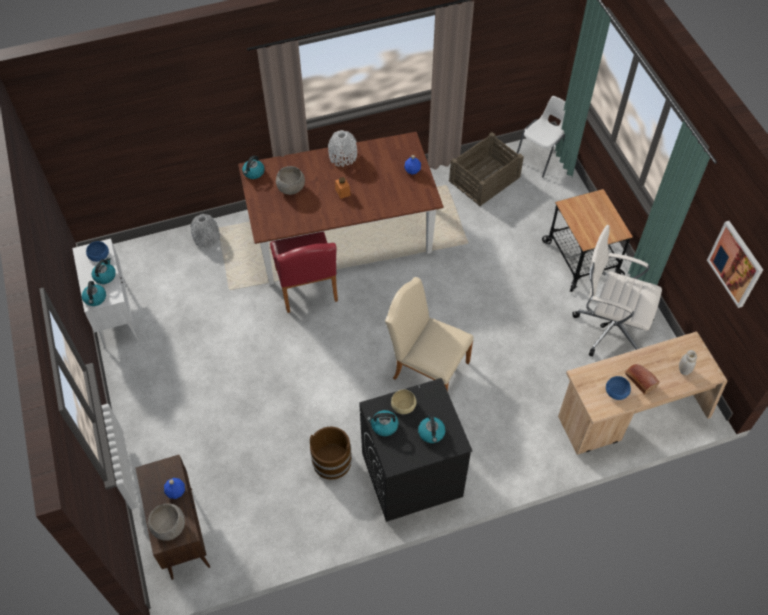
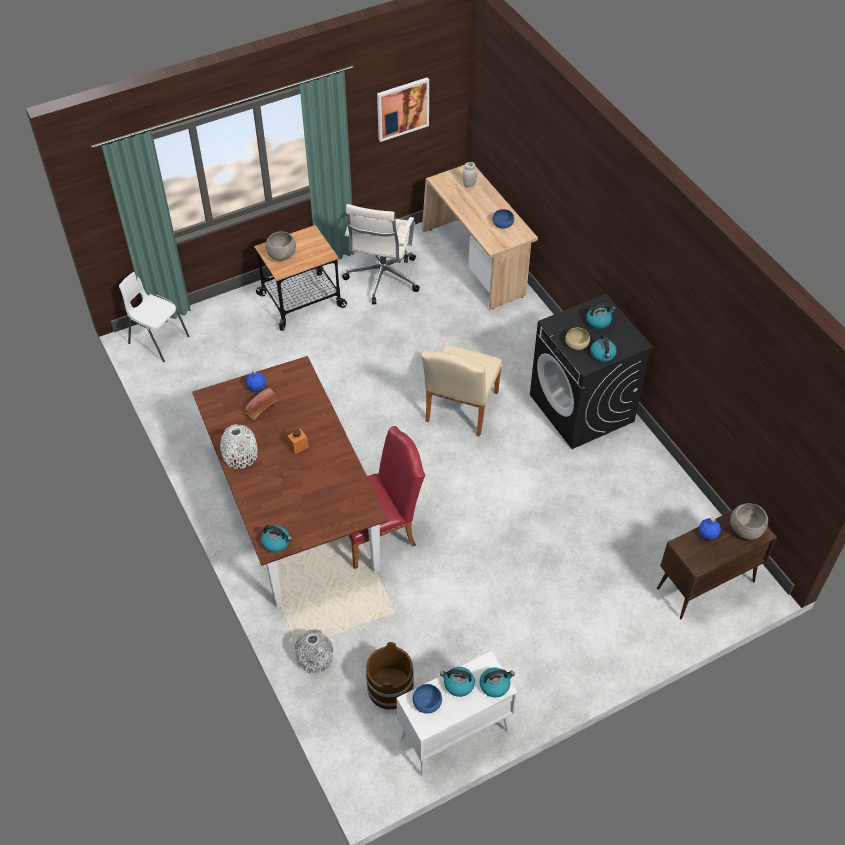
camera: 100 degrees left, 5 degrees down
grey bowl [276,166,305,195] -> grey bowl moved to [266,231,296,261]
brown bucket [310,427,352,480] -> brown bucket moved to [366,642,414,709]
crate [449,132,524,206] -> none
bread [625,364,659,395] -> bread moved to [245,388,278,421]

